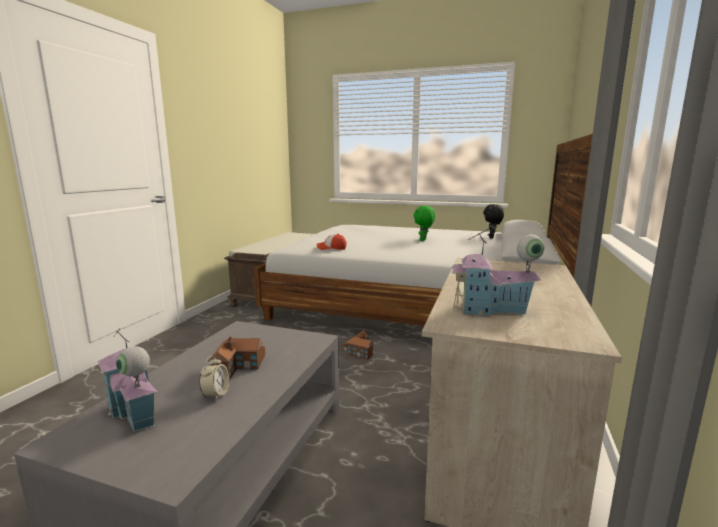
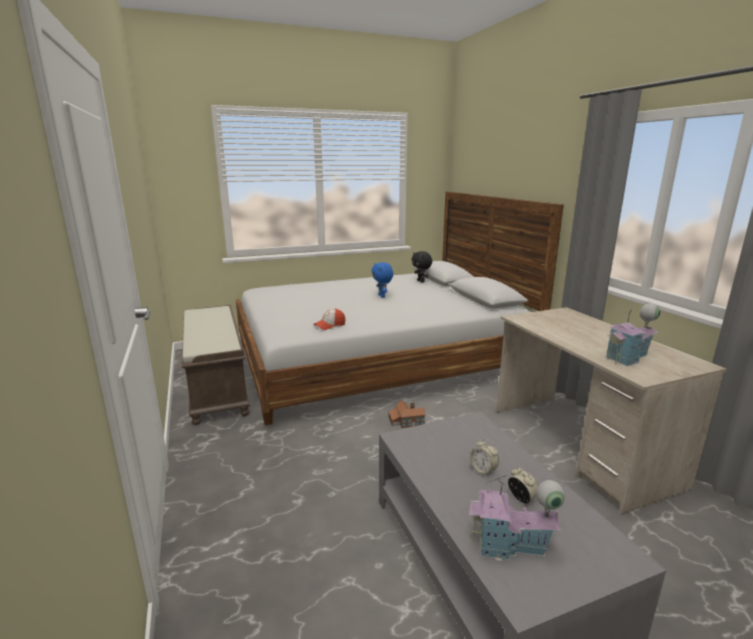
camera: 40 degrees left, 5 degrees up
toy house [208,337,265,380] -> alarm clock [470,439,499,477]
green plush toy [414,206,435,241] -> blue plush toy [372,262,393,298]

